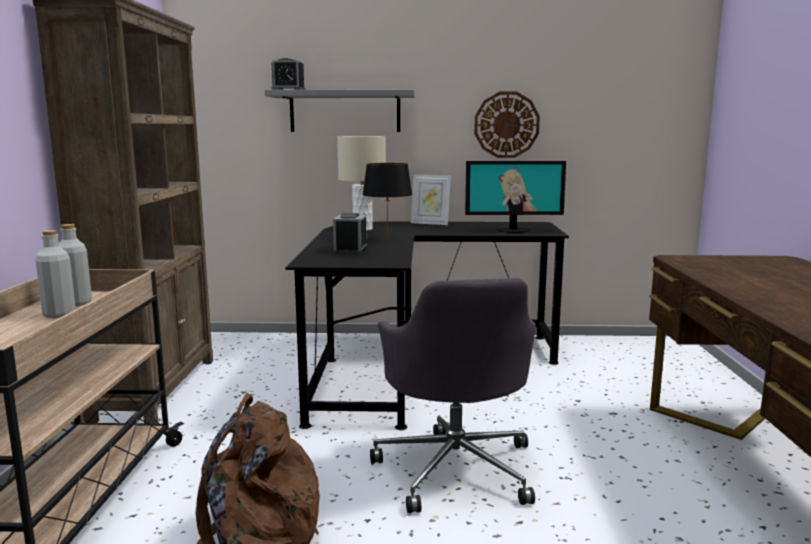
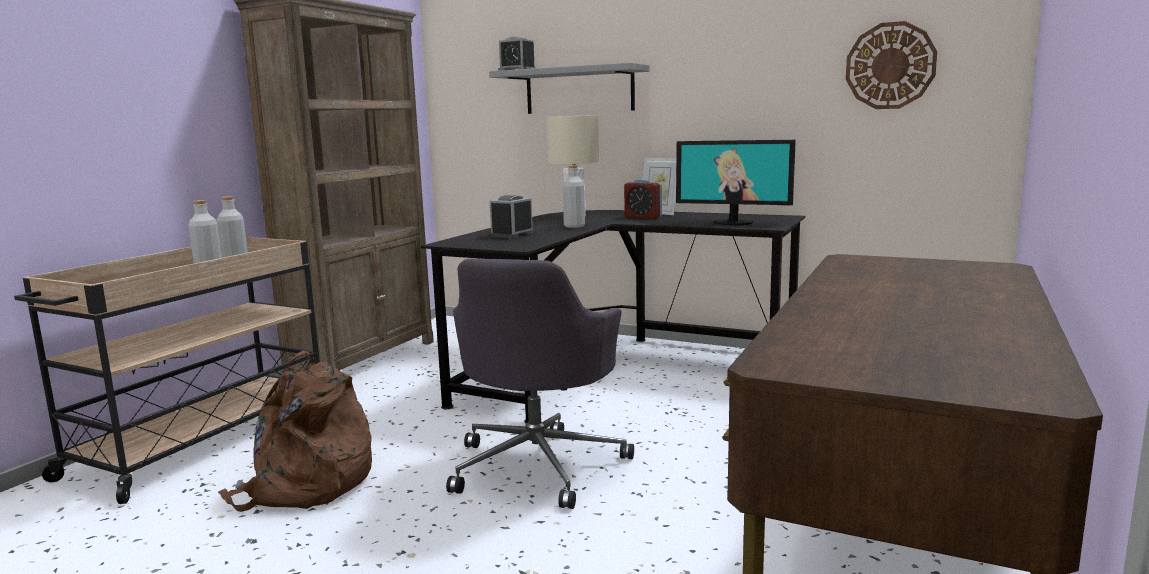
camera: 25 degrees right, 0 degrees up
black table lamp [362,163,412,240] -> grey bottle [563,165,585,228]
wall clock [474,92,540,158] -> wall clock moved to [846,21,937,109]
none -> alarm clock [624,179,662,219]

